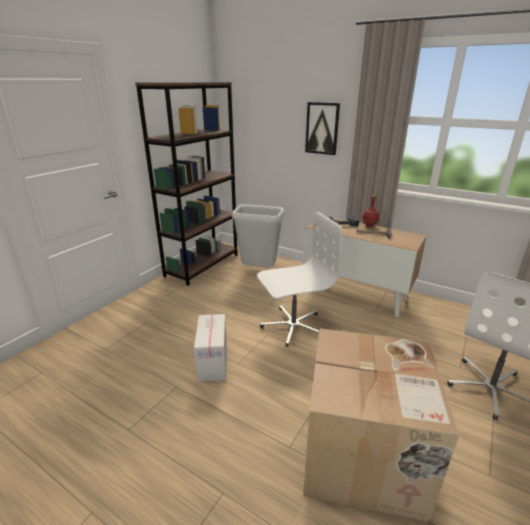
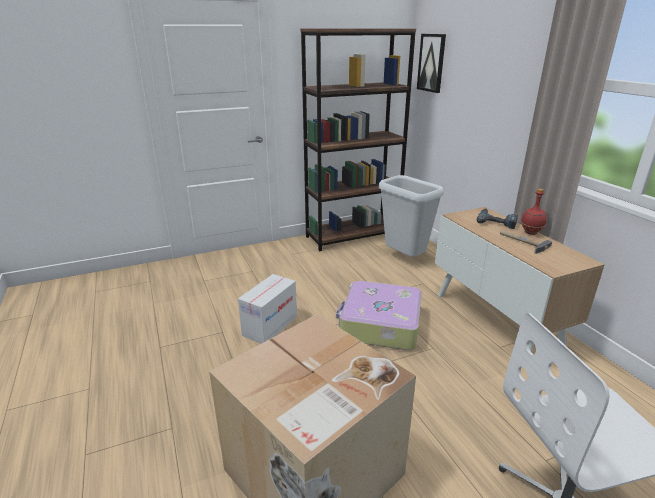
camera: 35 degrees right, 0 degrees up
white office chair [257,212,342,347] -> suitcase [336,281,422,350]
picture [305,102,340,155] -> picture moved to [417,34,446,93]

